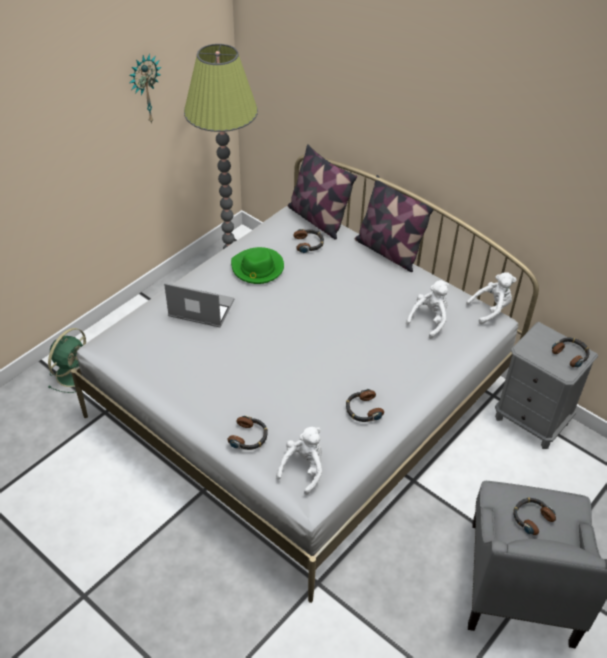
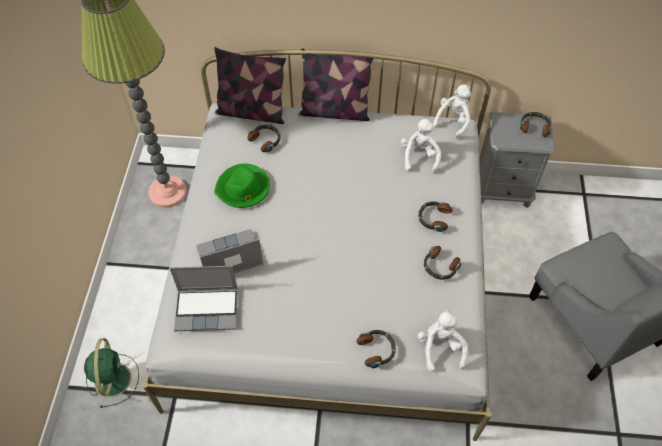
camera: 35 degrees left, 10 degrees up
wall clock [130,53,161,124] -> none
headphones [513,497,556,535] -> headphones moved to [419,201,452,232]
none -> laptop [170,266,238,331]

